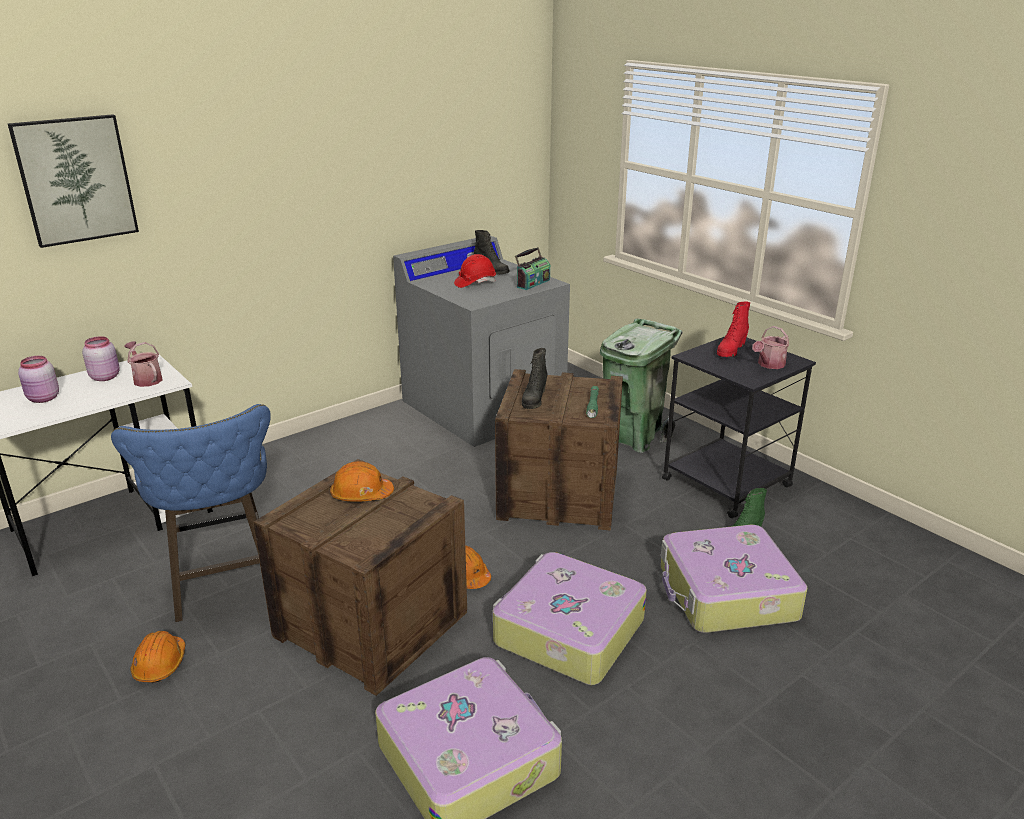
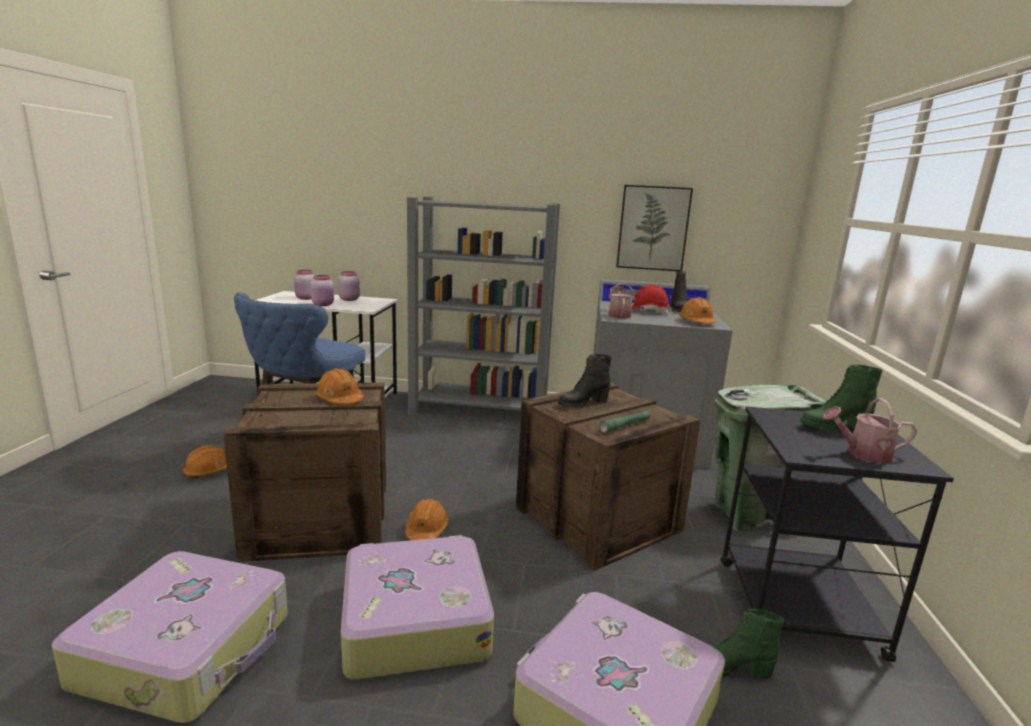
camera: 45 degrees right, 10 degrees down
picture [8,114,139,248] -> picture moved to [616,185,693,271]
watering can [124,341,163,387] -> watering can moved to [608,283,634,319]
radio [515,247,550,290] -> orange hard hat [679,297,716,323]
red boot [717,301,750,357] -> green boot [800,365,883,431]
none -> pink jar [311,275,334,306]
none -> grey bookcase [407,196,560,416]

